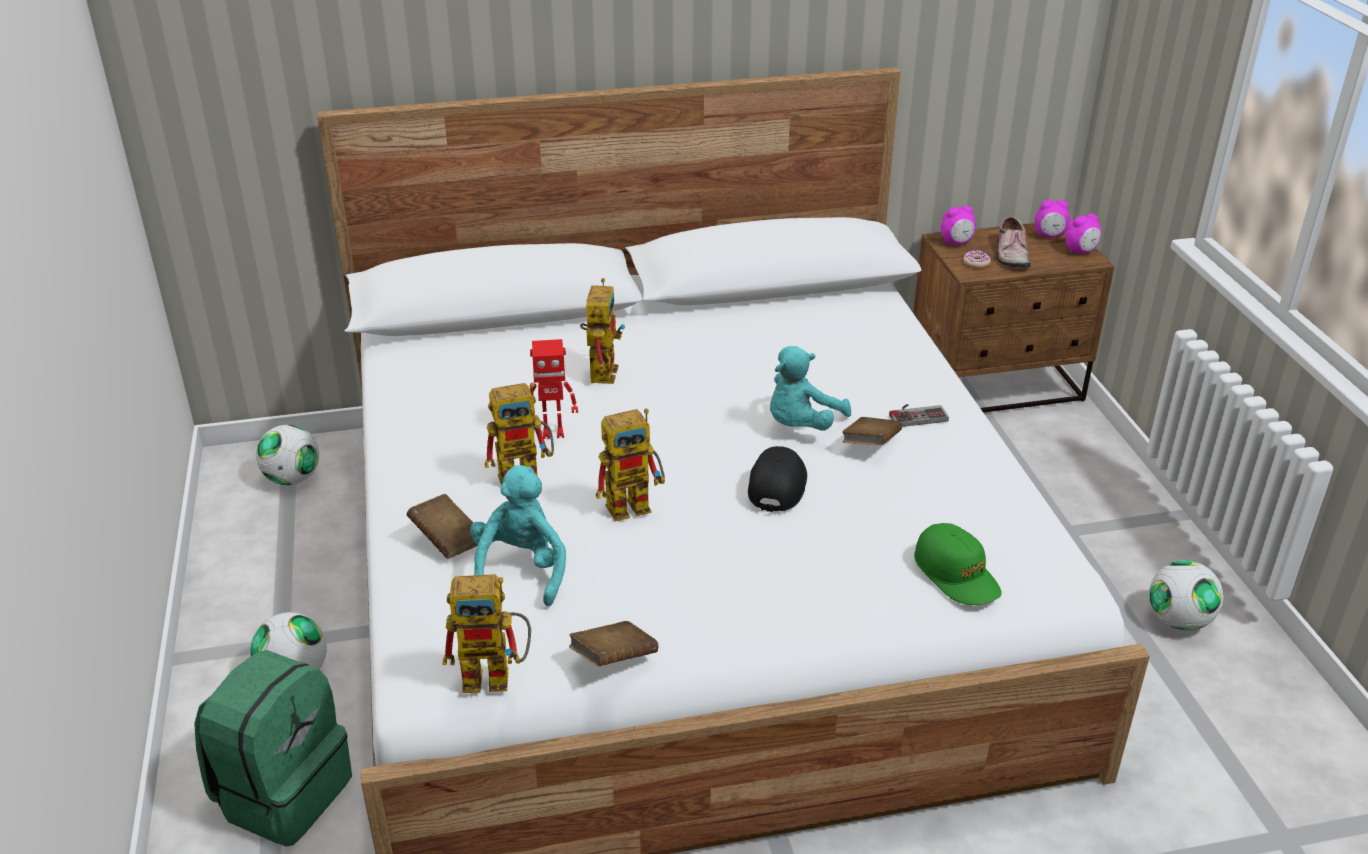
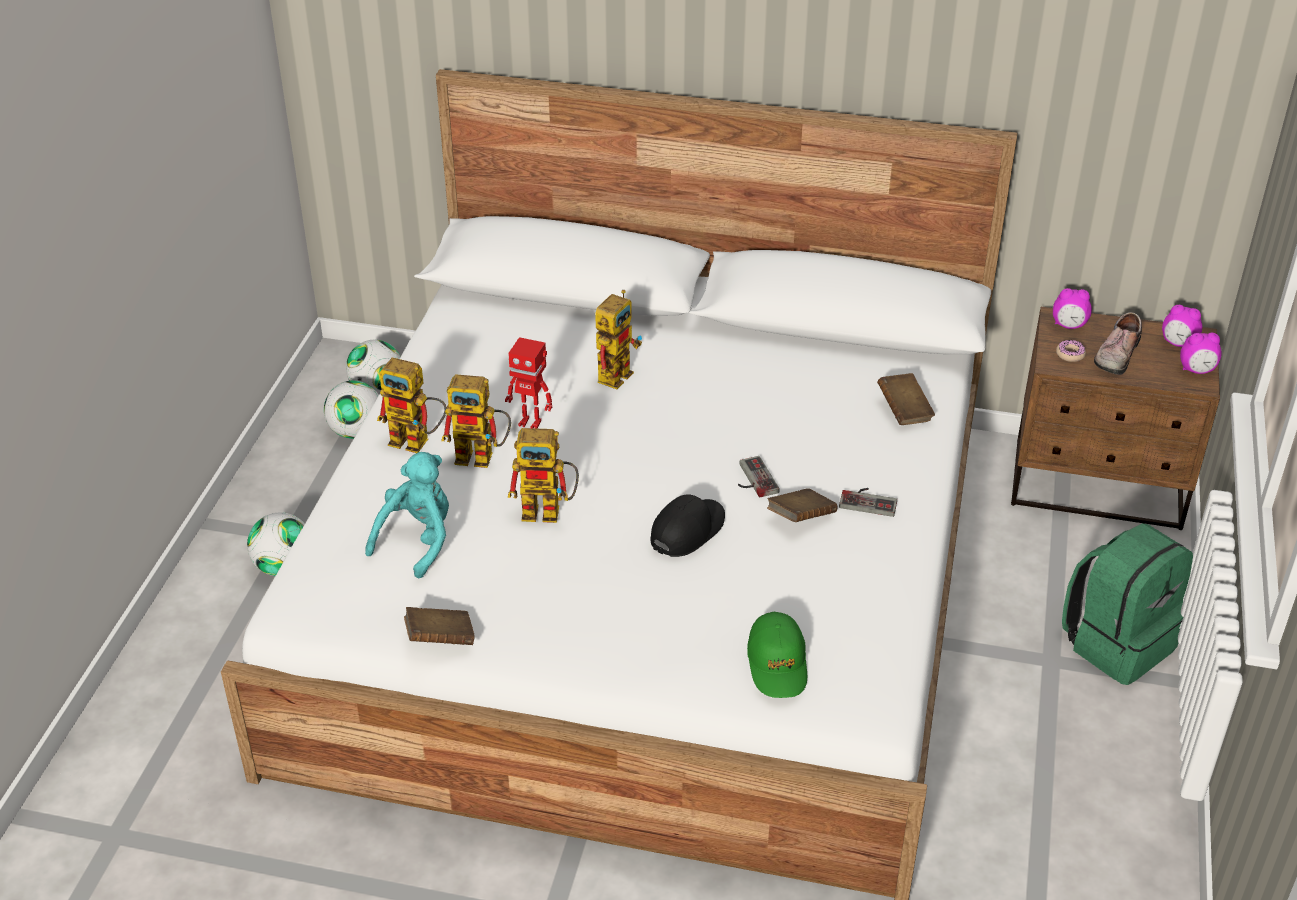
camera: 25 degrees right, 5 degrees up
green backpack [194,650,352,847] -> green backpack moved to [1062,523,1193,685]
brown book [407,494,478,559] -> brown book moved to [877,373,935,425]
toy robot [442,574,531,693] -> toy robot moved to [377,358,447,453]
turquoise plush toy [770,346,851,431] -> game controller [738,456,780,497]
football [1149,560,1223,630] -> football moved to [324,381,379,439]

